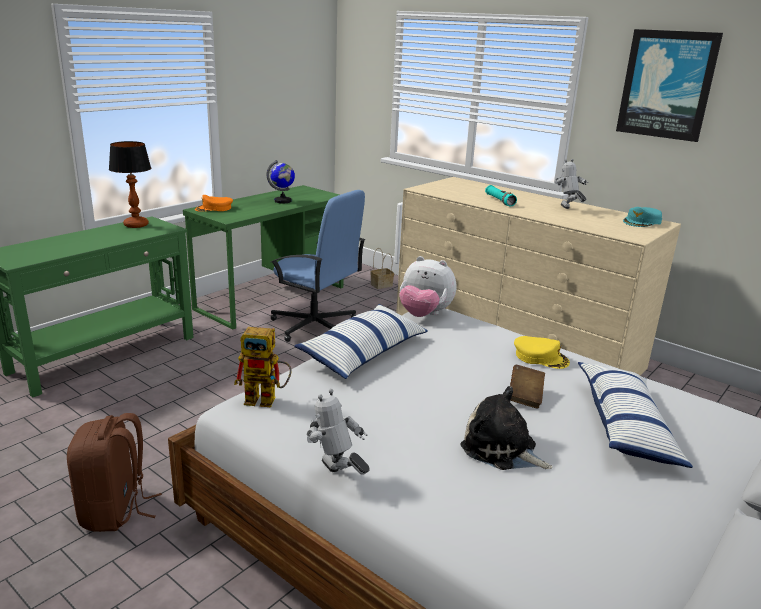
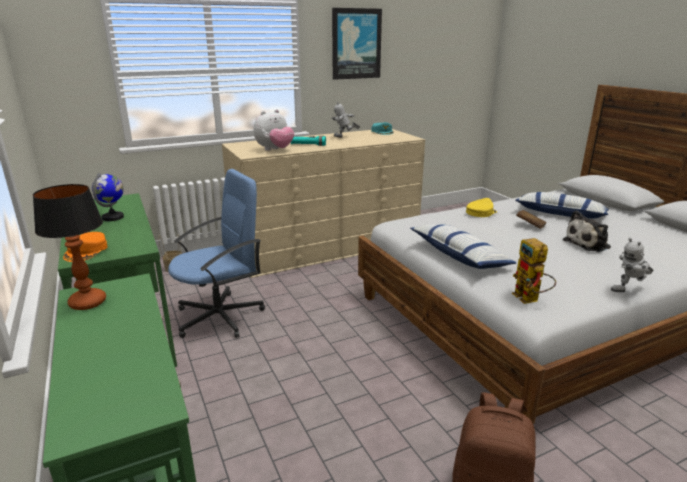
camera: 65 degrees left, 0 degrees up
toy robot [234,327,292,407] -> toy robot turned 135 degrees clockwise [512,238,556,304]
plush toy [399,256,456,317] -> plush toy moved to [253,109,294,151]

